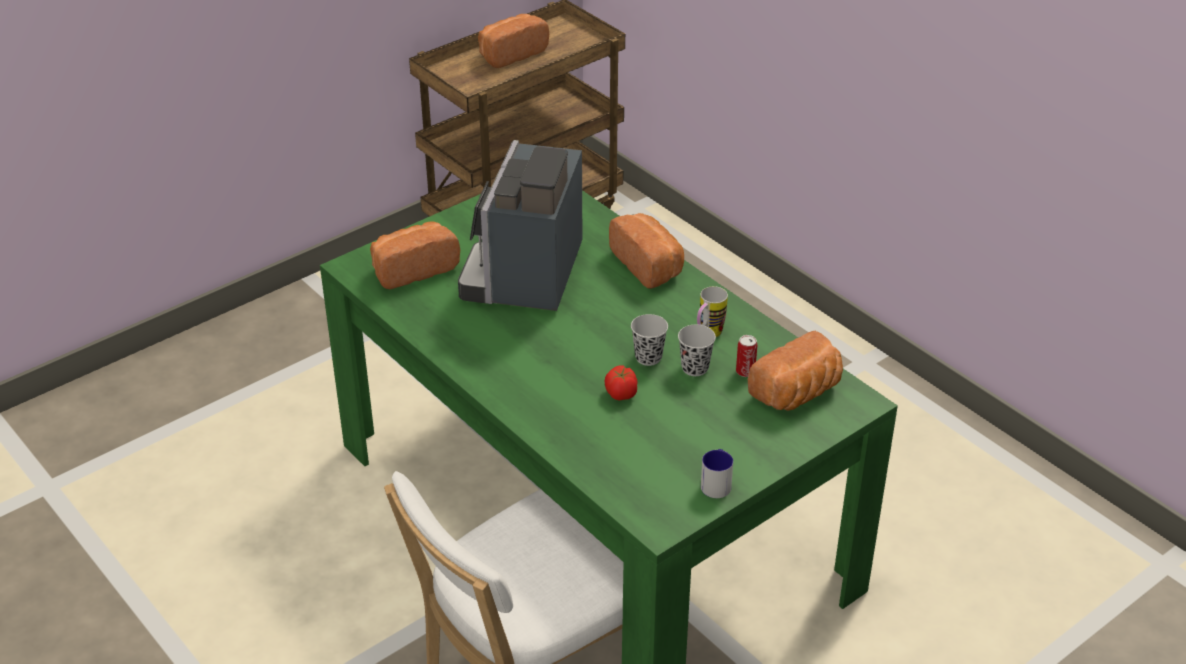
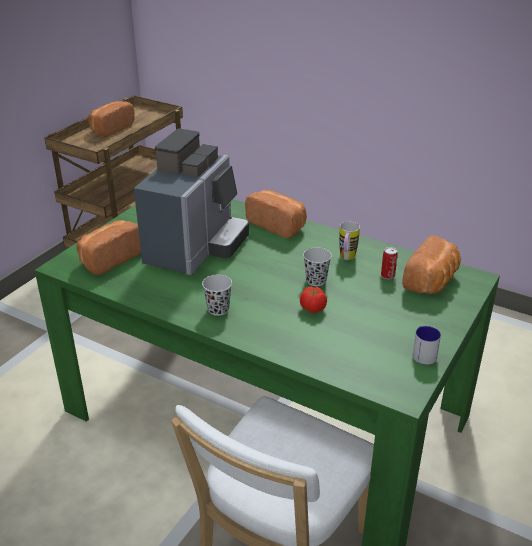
camera: 20 degrees left, 5 degrees down
coffee machine [458,140,582,311] -> coffee machine turned 150 degrees counterclockwise [134,129,249,275]
black cup [678,324,716,376] -> black cup moved to [202,274,232,316]

